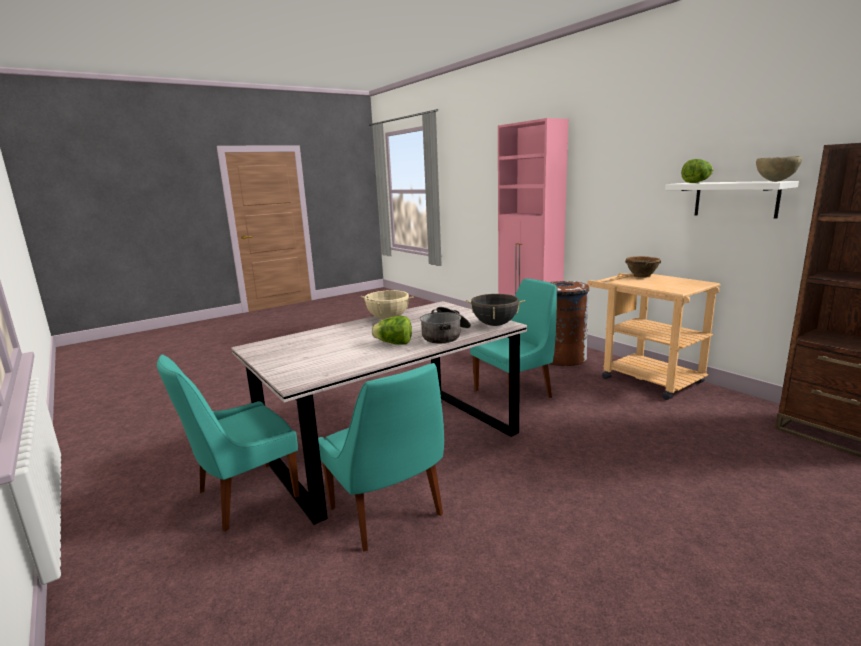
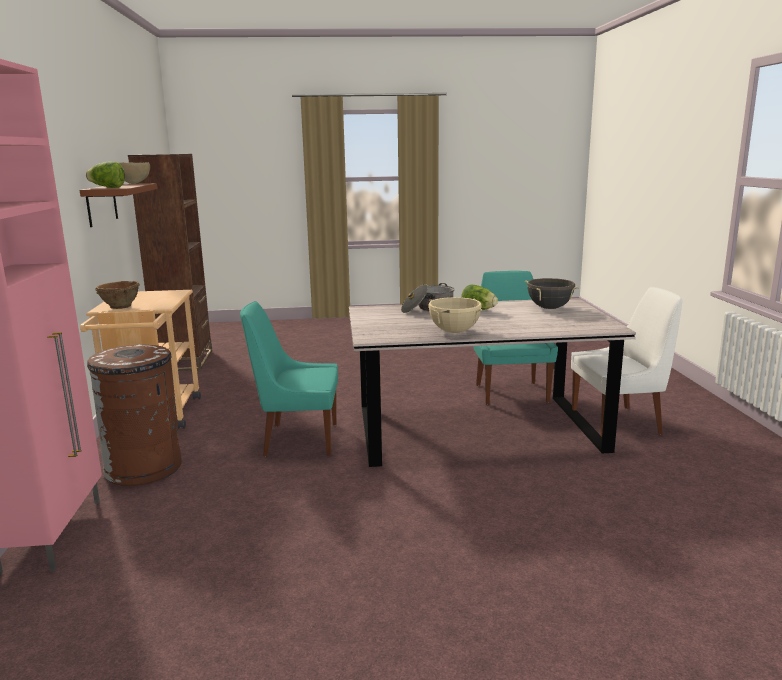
camera: 150 degrees left, 0 degrees up
turquoise chair [157,354,300,532] -> white chair [571,287,682,437]
black cooking pot [465,294,525,326] -> black cooking pot moved to [525,278,579,309]
white shelf [665,181,799,218] -> brown shelf [80,183,158,227]

